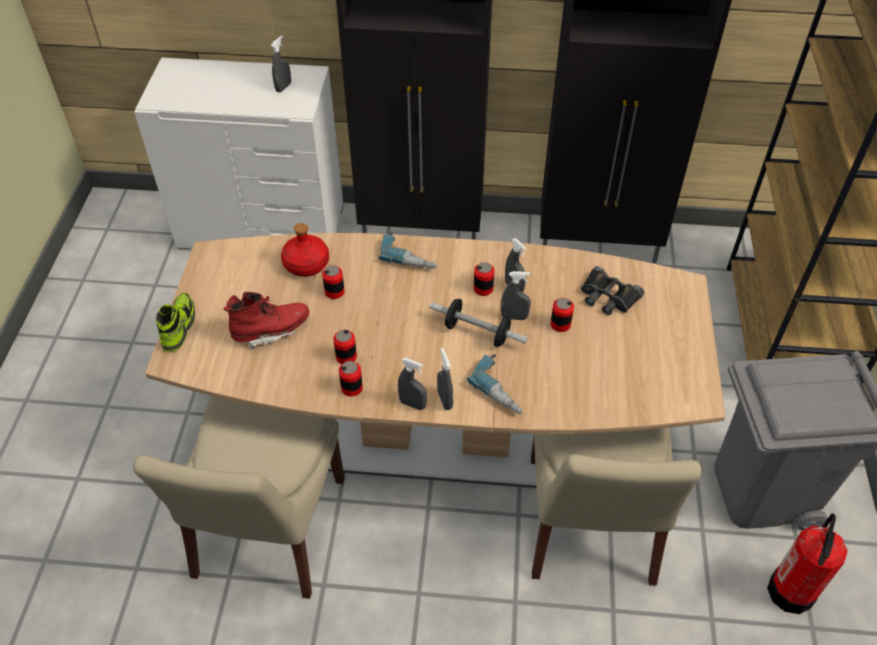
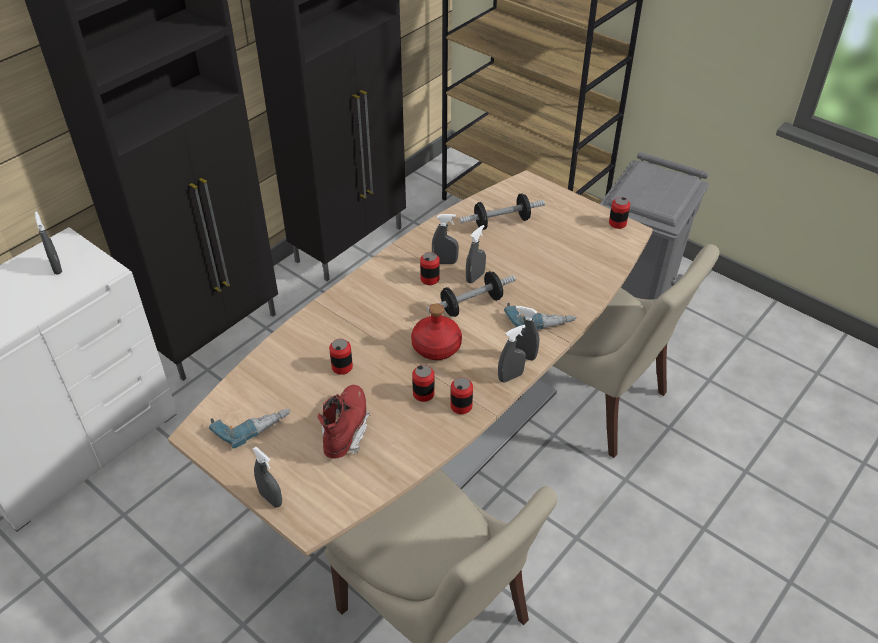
camera: 55 degrees left, 5 degrees down
shoe [156,293,195,351] -> grey spray bottle [253,447,282,507]
red bottle [281,223,329,277] -> red bottle moved to [411,304,462,360]
power drill [379,232,438,269] -> power drill moved to [209,409,291,449]
can [550,298,574,332] -> can moved to [609,197,630,229]
black binoculars [581,266,644,315] -> dumbbell [459,193,545,230]
fire extinguisher [767,513,848,614] -> none

